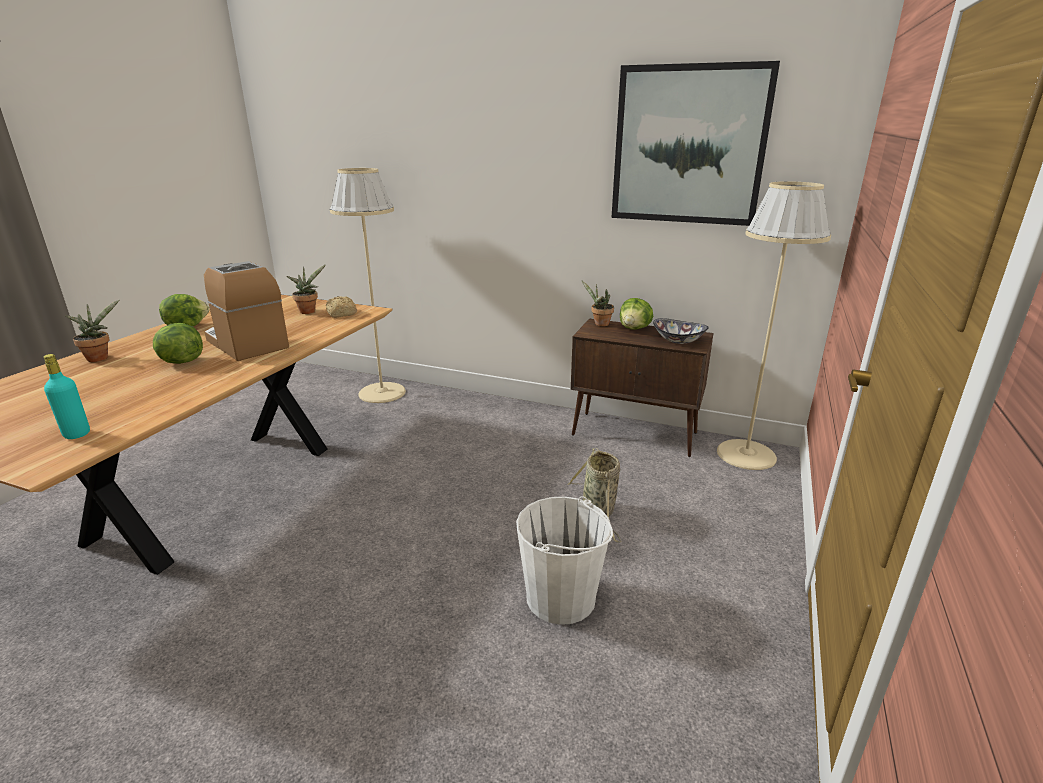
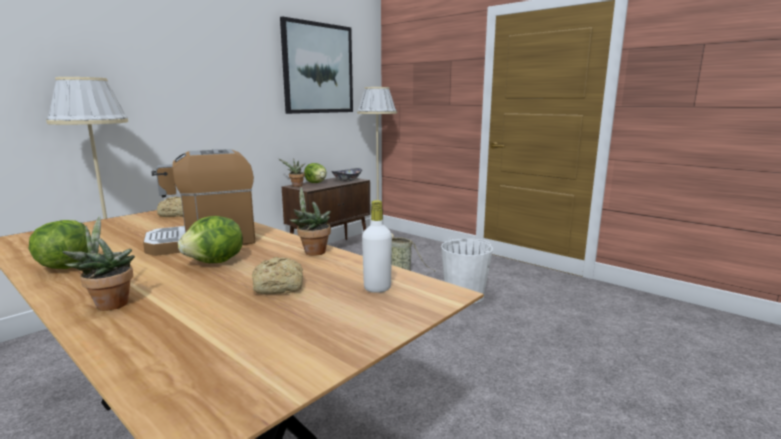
camera: 70 degrees left, 10 degrees down
turquoise bottle [43,354,90,439] -> white bottle [362,200,392,293]
potted plant [286,264,326,314] -> potted plant moved to [290,187,331,256]
none -> bread [252,257,303,294]

